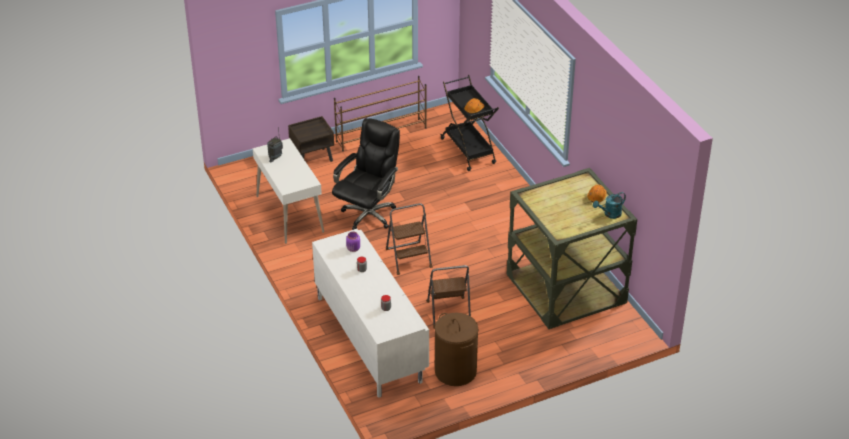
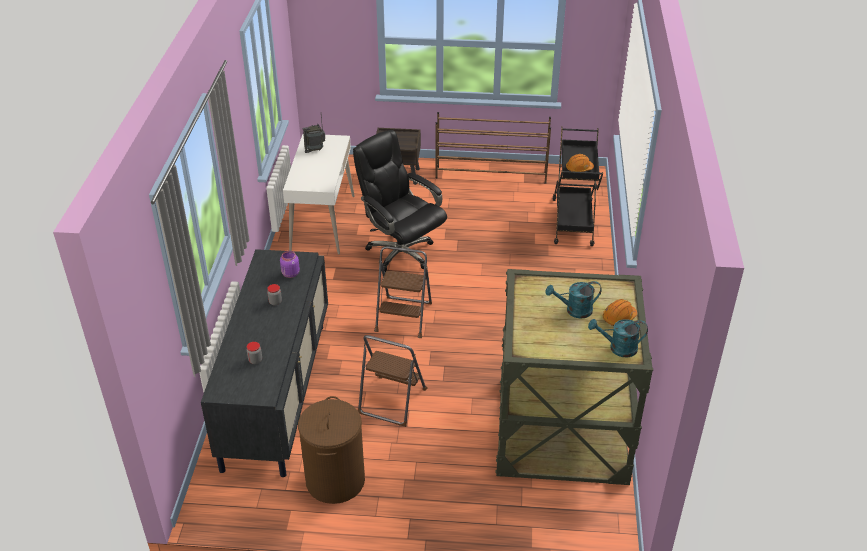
camera: 30 degrees right, 0 degrees up
white cabinet [312,229,429,398] -> black cabinet [201,249,328,477]
black office chair [332,118,400,230] -> black office chair turned 105 degrees counterclockwise [353,130,447,272]
none -> turquoise watering can [546,281,602,319]

